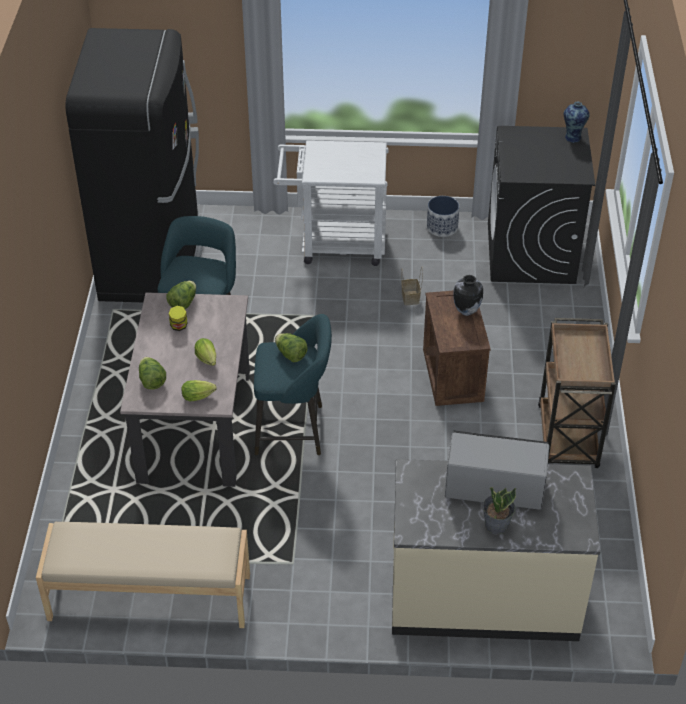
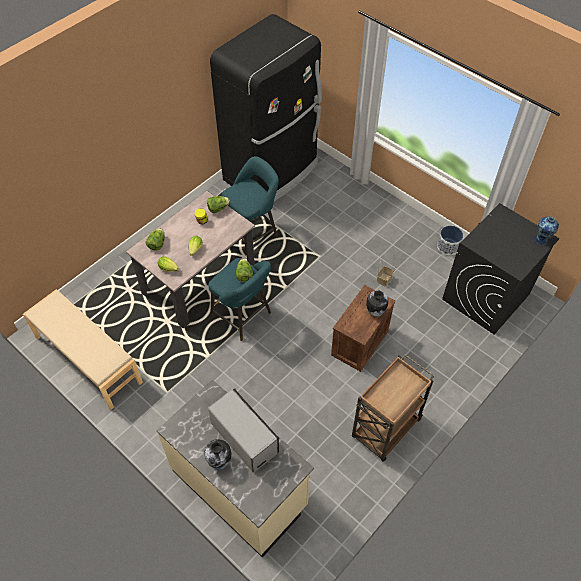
camera: 40 degrees right, 10 degrees up
white cart [273,140,389,266] -> none
potted plant [483,487,516,535] -> vase [204,439,232,469]

